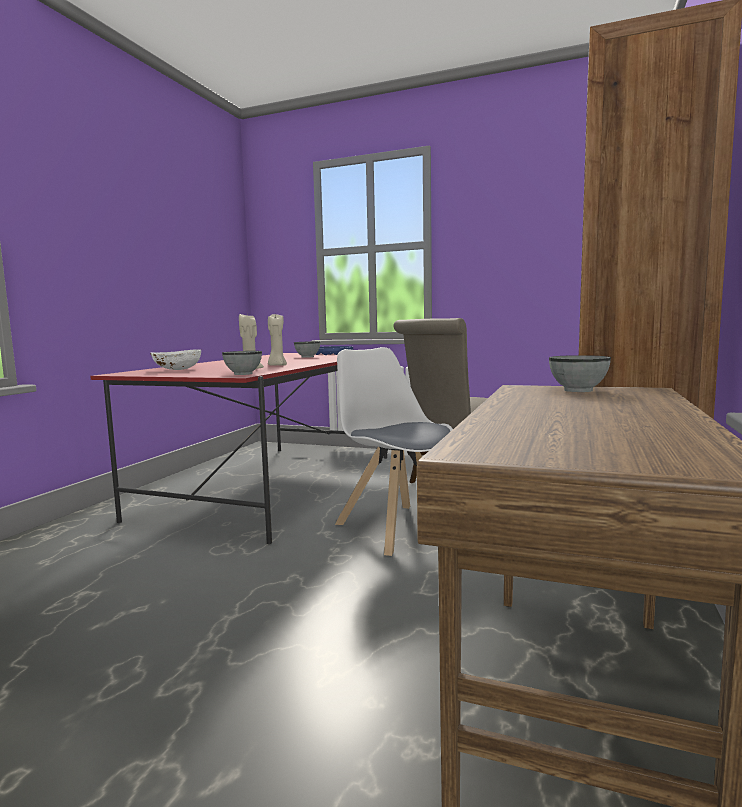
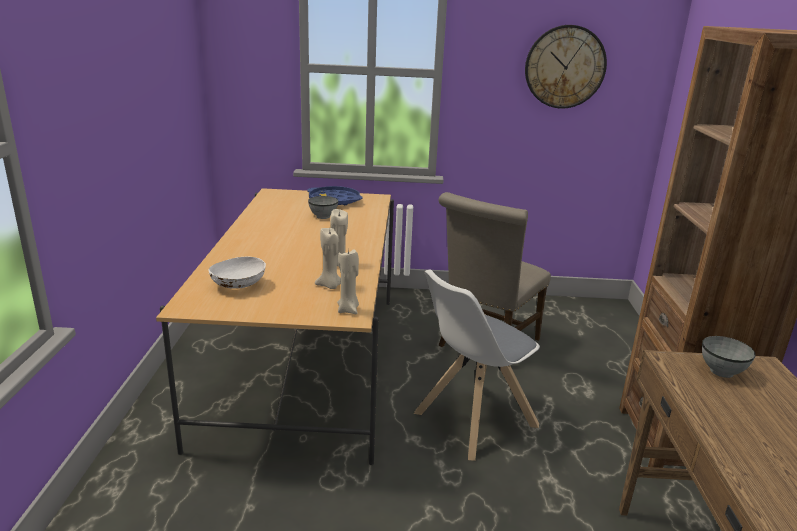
camera: 20 degrees left, 15 degrees up
red dining table [90,353,387,544] -> beige dining table [156,188,394,465]
grey bowl [222,351,262,375] -> beige candle [337,248,359,314]
chair [335,347,453,556] -> chair turned 75 degrees counterclockwise [414,269,540,461]
none -> wall clock [525,25,607,109]

